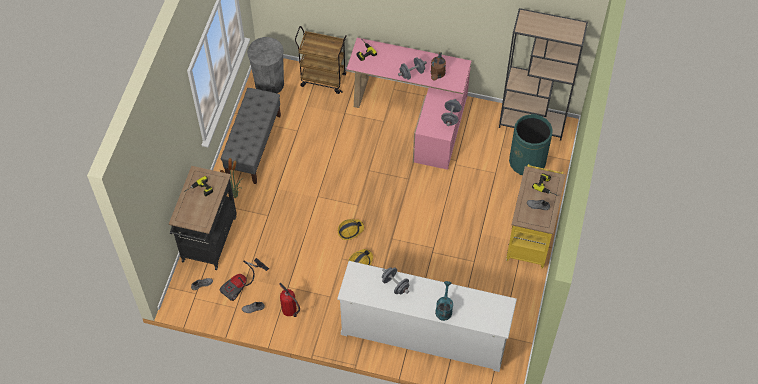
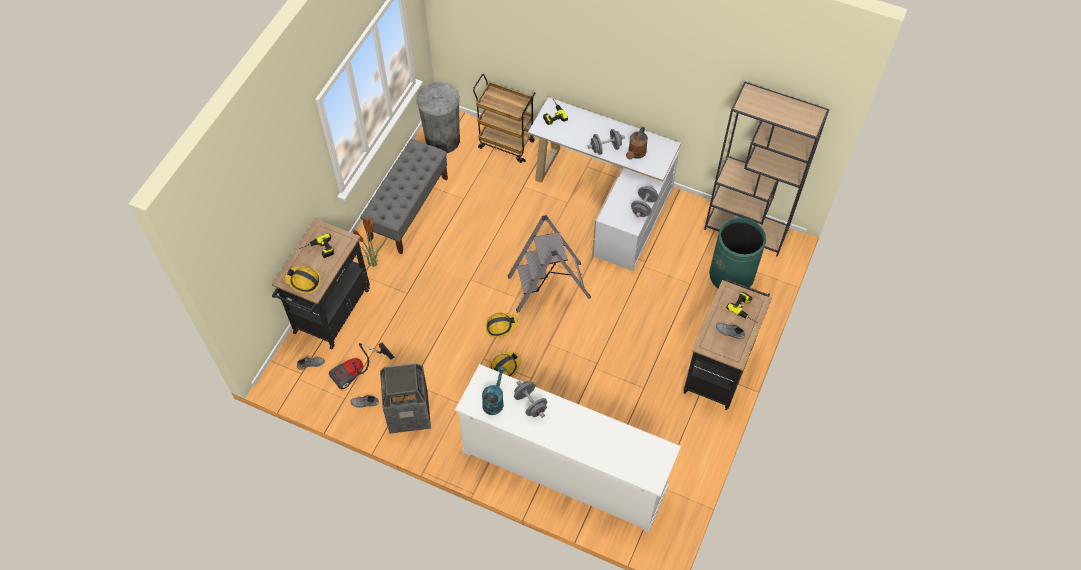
camera: 10 degrees right, 0 degrees up
fire extinguisher [279,283,300,317] -> trash can [380,363,431,434]
pink desk [346,38,472,170] -> white desk [528,97,681,271]
turquoise watering can [435,281,453,321] -> turquoise watering can moved to [482,366,506,415]
yellow cart [506,164,565,269] -> black cart [683,278,772,410]
none -> hard hat [285,266,321,294]
none -> grey step ladder [508,215,591,313]

